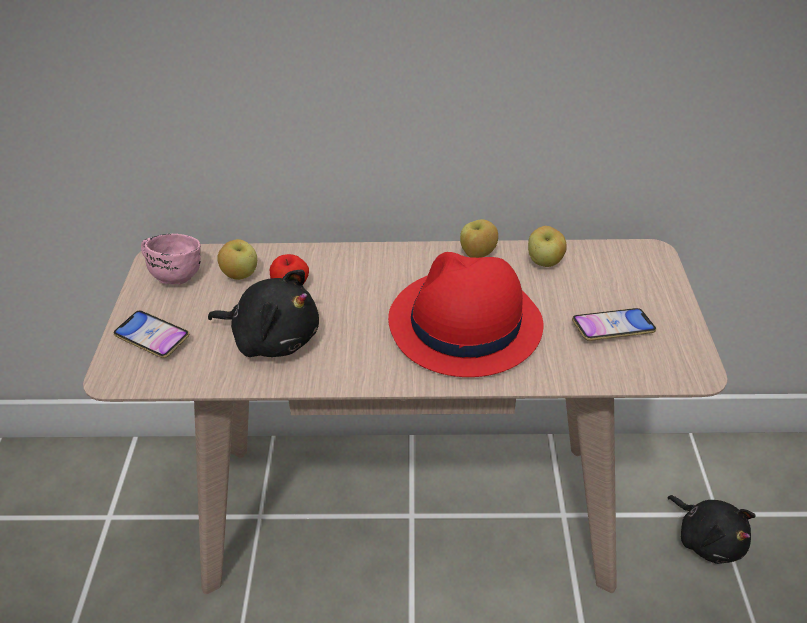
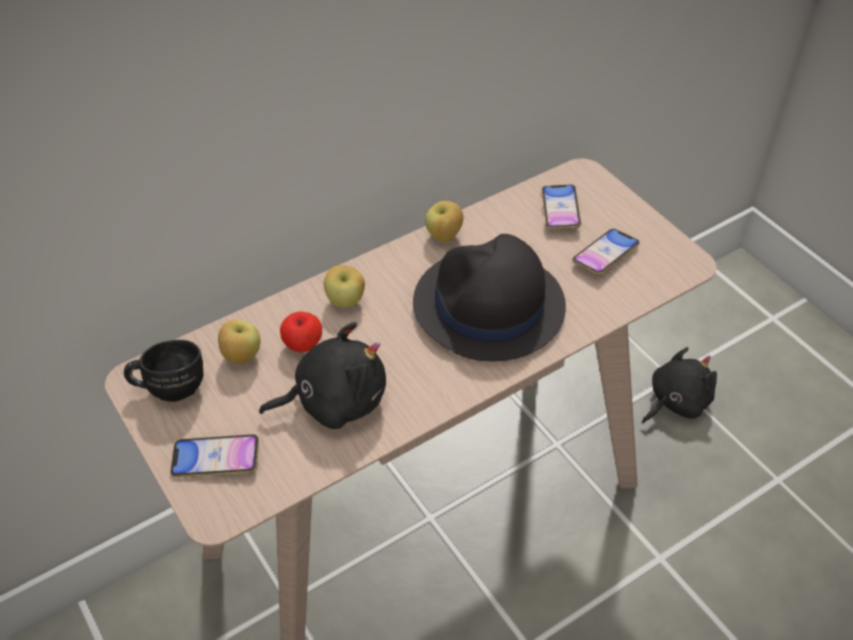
camera: 35 degrees left, 5 degrees up
pink mug [141,234,201,284] -> black mug [124,340,203,402]
red hat [388,252,543,377] -> black hat [413,234,566,361]
apple [528,226,567,267] -> apple moved to [324,265,365,308]
black plush toy [667,495,756,564] -> black plush toy turned 60 degrees counterclockwise [642,347,717,424]
none -> phone [542,184,581,229]

